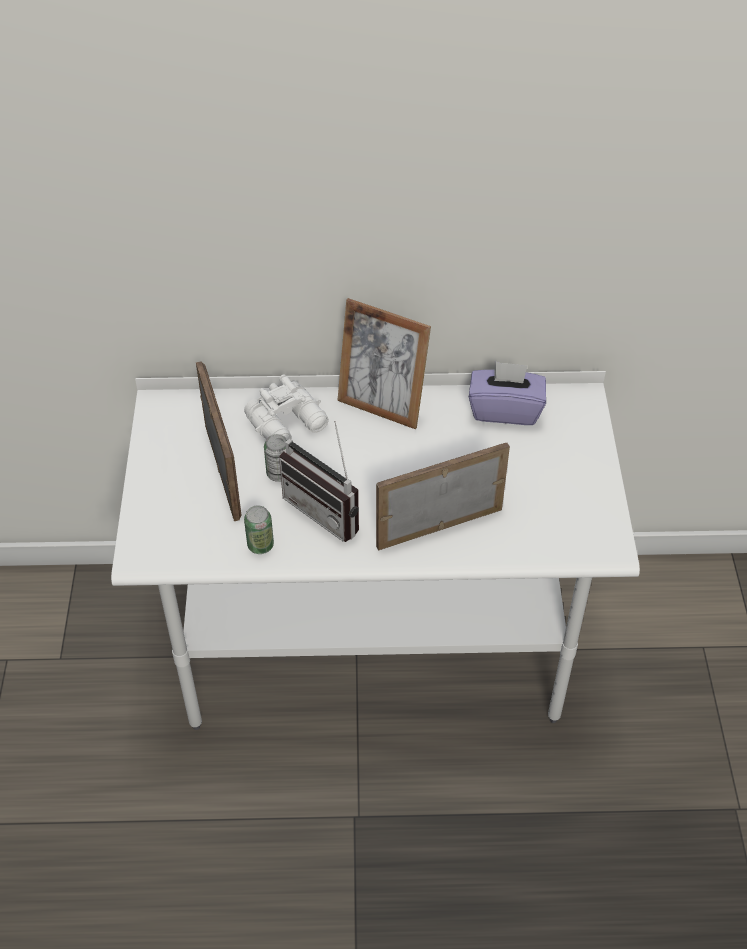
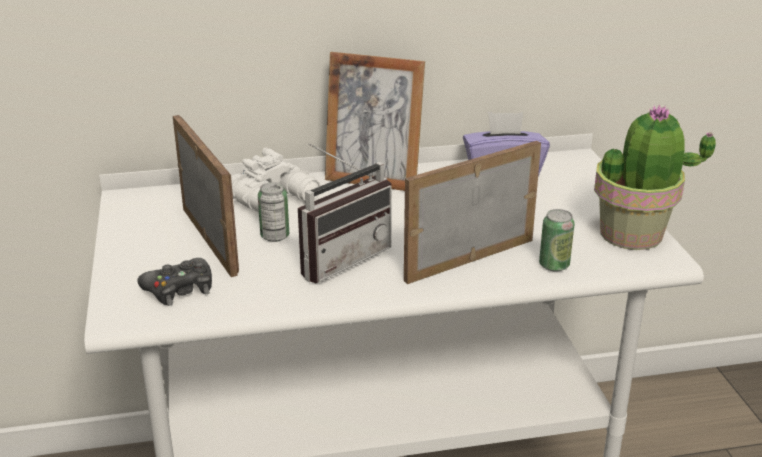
camera: 10 degrees left, 20 degrees down
can [244,505,274,554] -> can moved to [539,209,575,272]
radio [279,421,359,542] -> radio turned 75 degrees counterclockwise [298,143,392,283]
none -> black game controller [138,258,212,306]
none -> potted plant [594,104,716,250]

